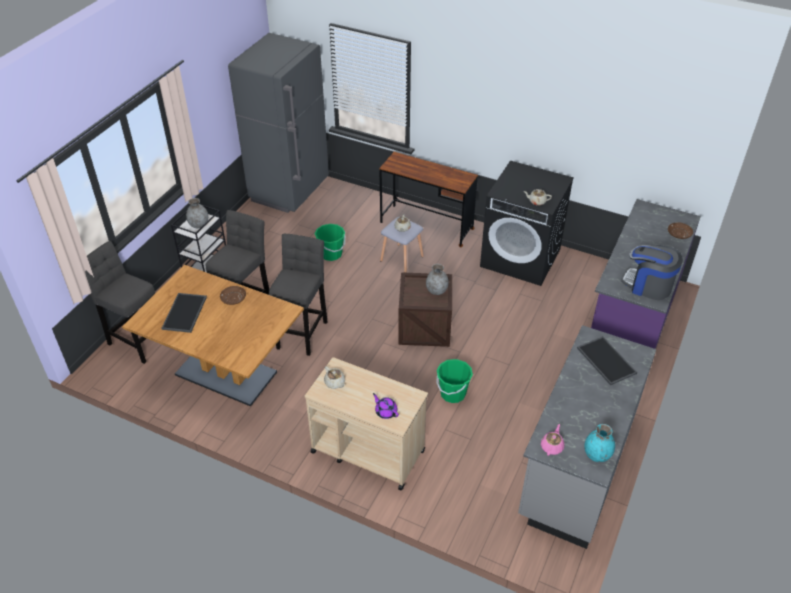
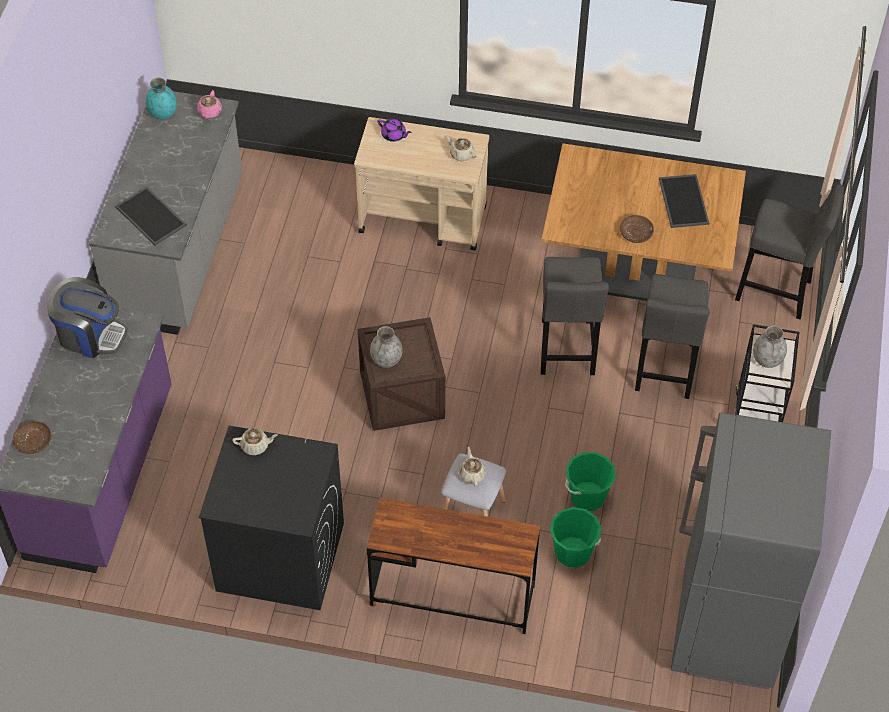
camera: 165 degrees right, 10 degrees up
green bucket [436,359,473,403] -> green bucket moved to [550,507,601,568]

